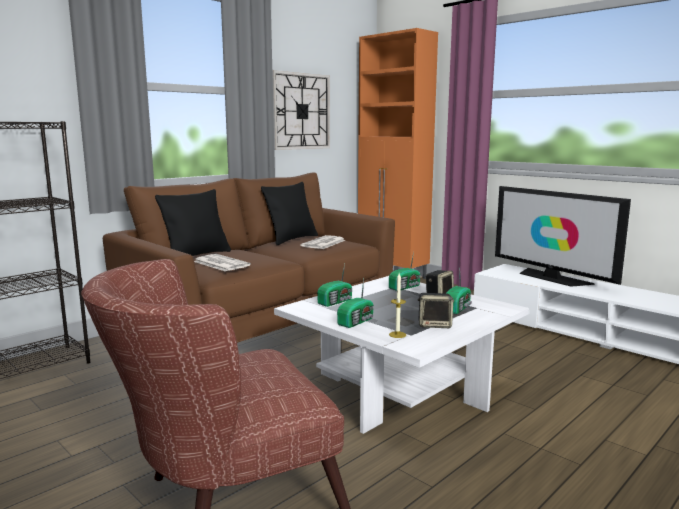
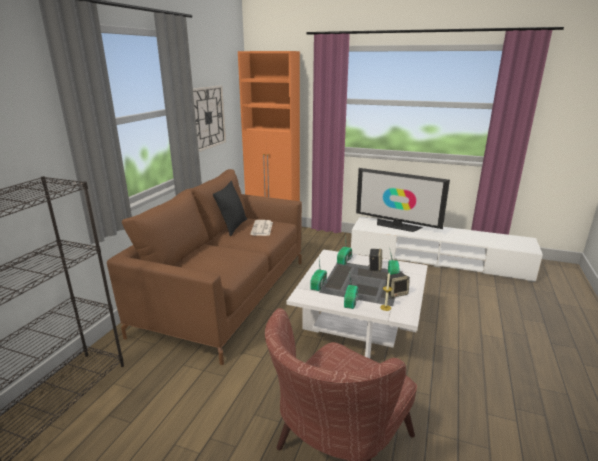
camera: 25 degrees left, 10 degrees up
black pillow [155,189,231,256] -> none
newspaper [194,254,251,271] -> none

